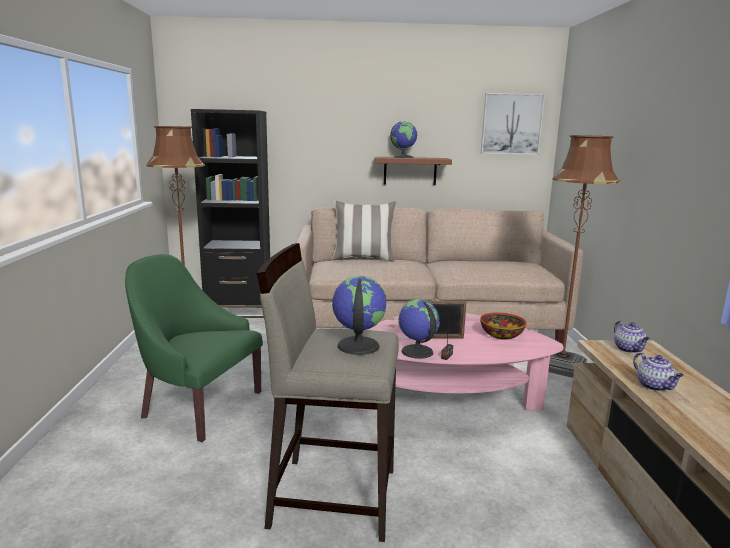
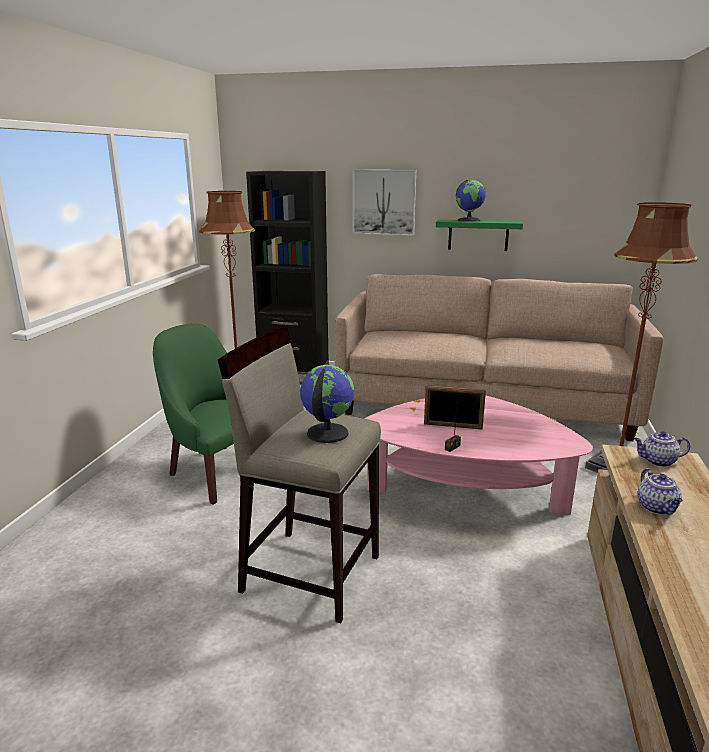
camera: 15 degrees right, 5 degrees up
pillow [332,200,396,262] -> none
brown shelf [374,157,452,185] -> green shelf [436,219,523,251]
globe [398,299,440,359] -> none
bowl [480,313,527,340] -> none
picture [481,93,545,155] -> picture moved to [353,169,416,236]
teapot [614,321,650,353] -> teapot turned 90 degrees clockwise [634,431,690,467]

